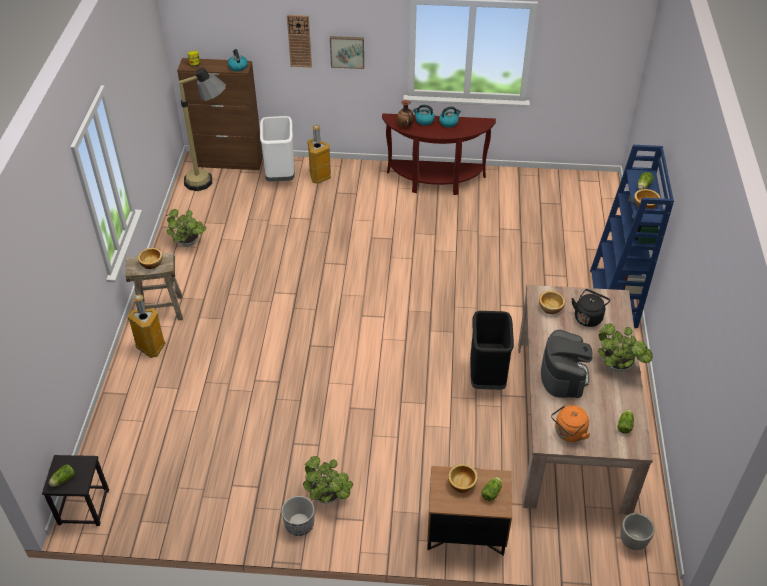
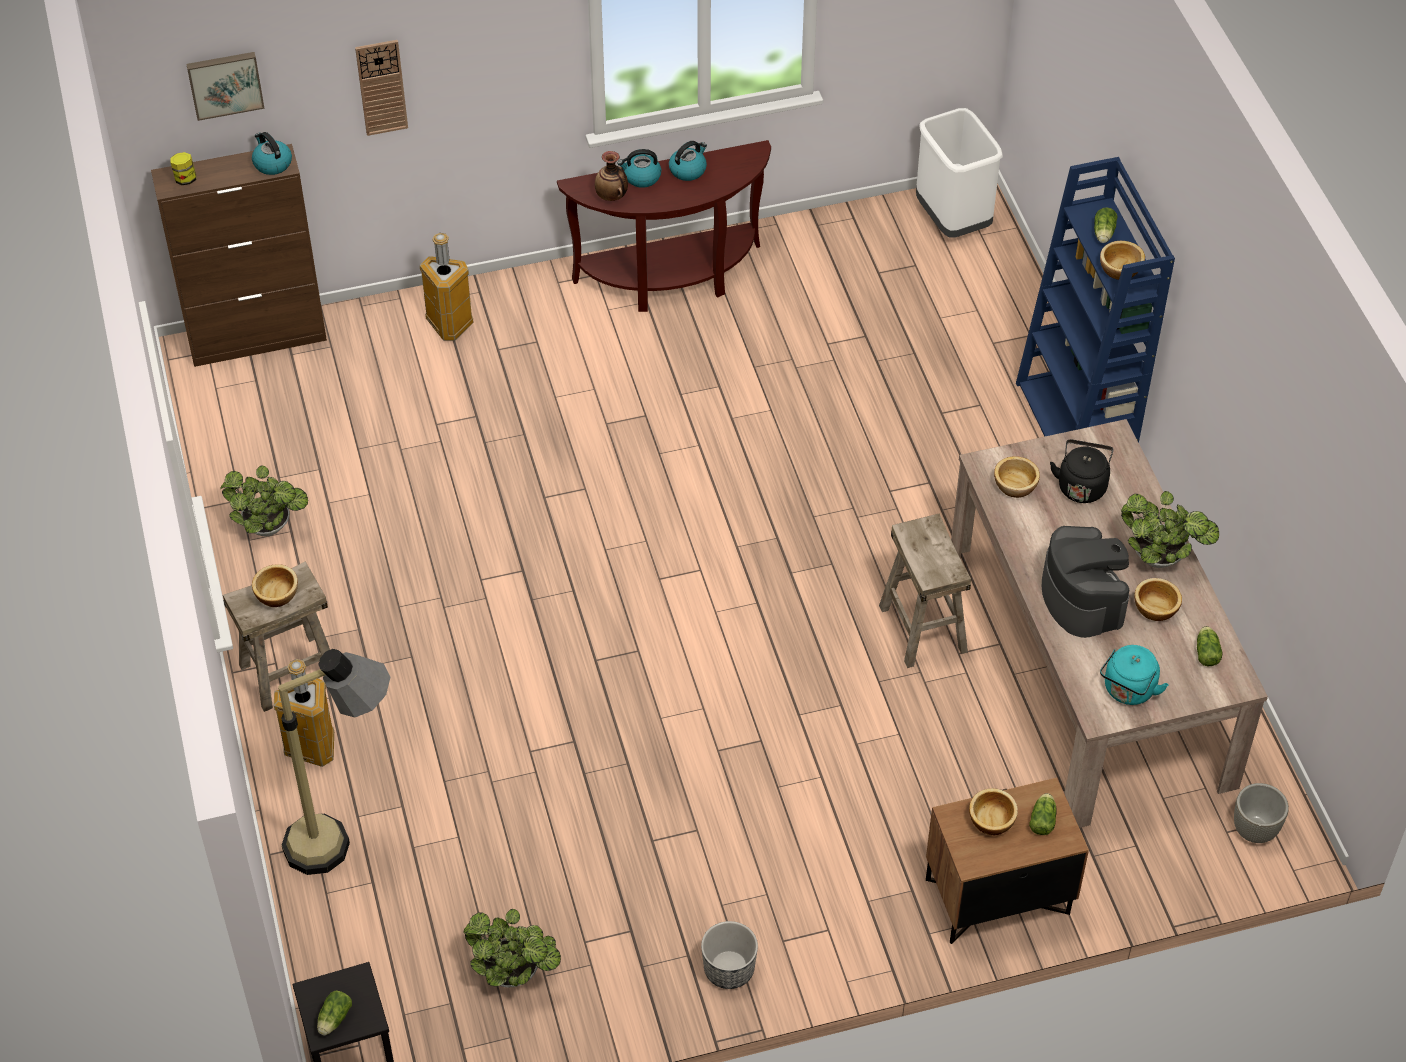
camera: 20 degrees left, 5 degrees up
floor lamp [179,68,226,191] -> floor lamp moved to [278,649,390,875]
white trash can [260,116,295,182] -> white trash can moved to [916,108,1003,238]
potted plant [303,456,353,503] -> potted plant moved to [463,909,561,987]
picture [330,36,364,69] -> picture moved to [186,52,265,121]
black trash can [470,311,514,390] -> beige stool [879,513,971,668]
orange kettle [551,405,591,442] -> turquoise kettle [1100,645,1169,705]
none -> bowl [1134,578,1182,621]

